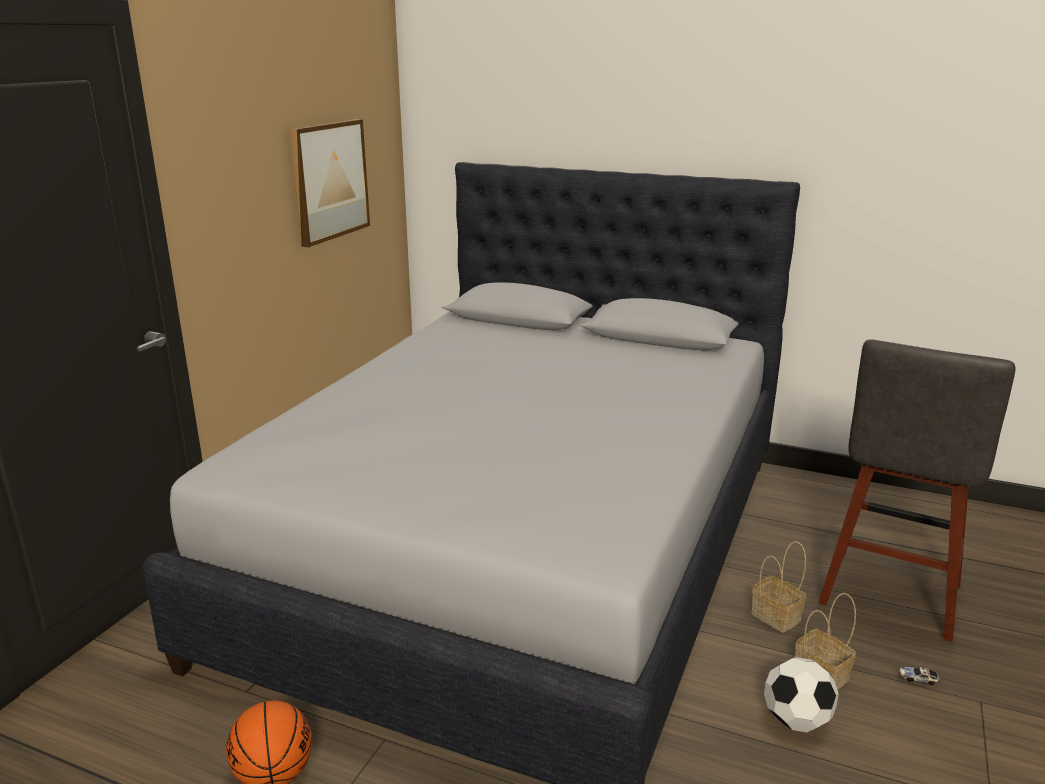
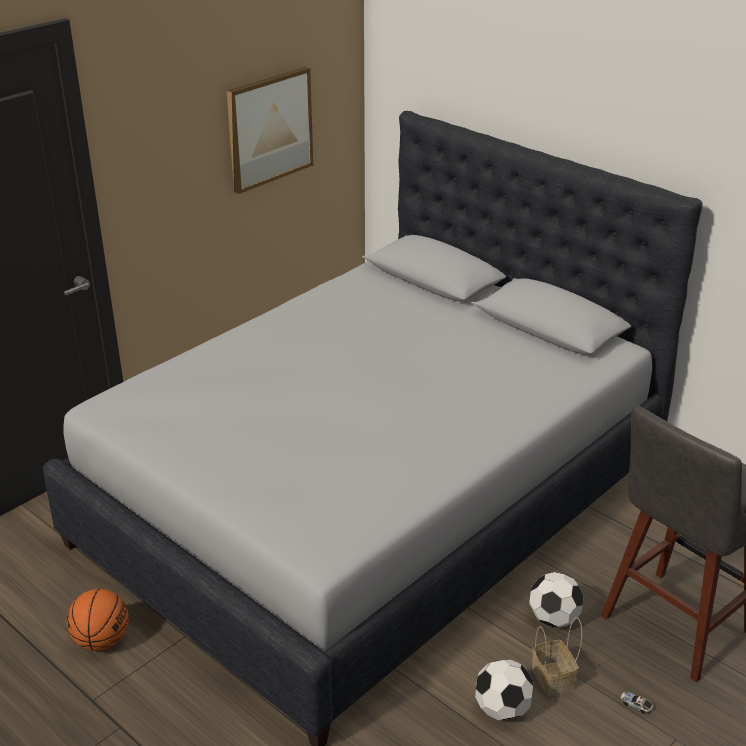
camera: 20 degrees right, 10 degrees up
basket [751,541,807,633] -> football [529,572,584,628]

